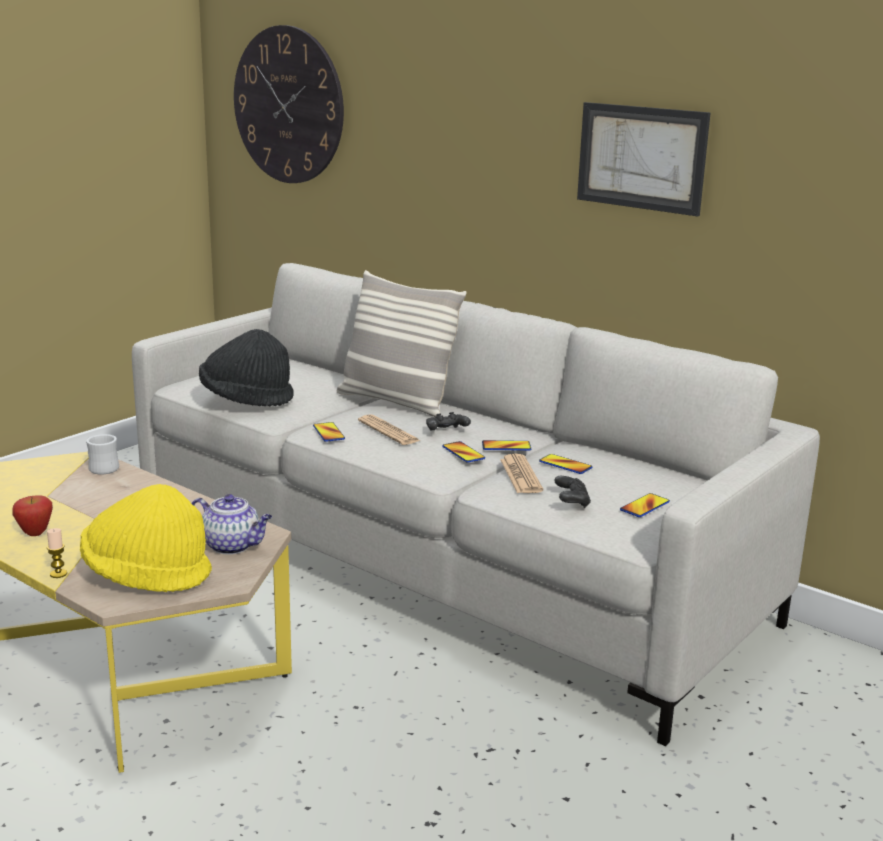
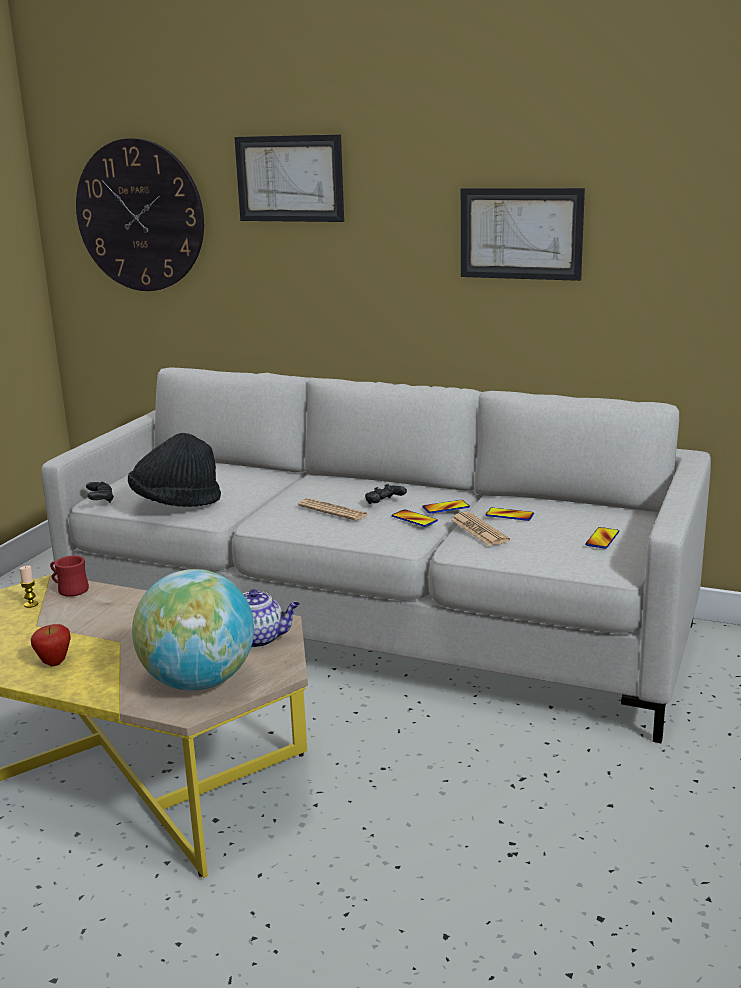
camera: 15 degrees left, 0 degrees up
candle [47,528,67,578] -> candle moved to [19,565,38,608]
yellow hat [80,484,212,592] -> globe [132,569,254,691]
white mug [86,434,119,475] -> red mug [50,556,89,597]
phone [313,422,345,442] -> none
pillow [337,270,467,417] -> none
black game controller [554,476,591,508] -> black game controller moved to [86,482,114,503]
none -> picture [234,134,344,222]

